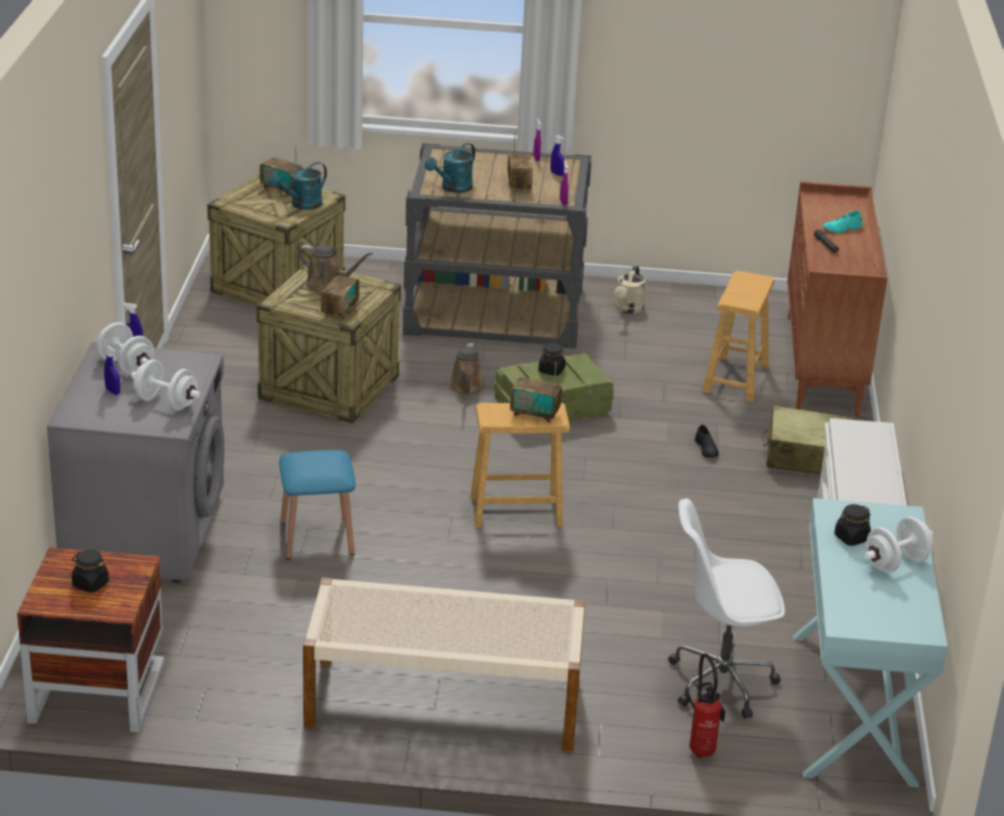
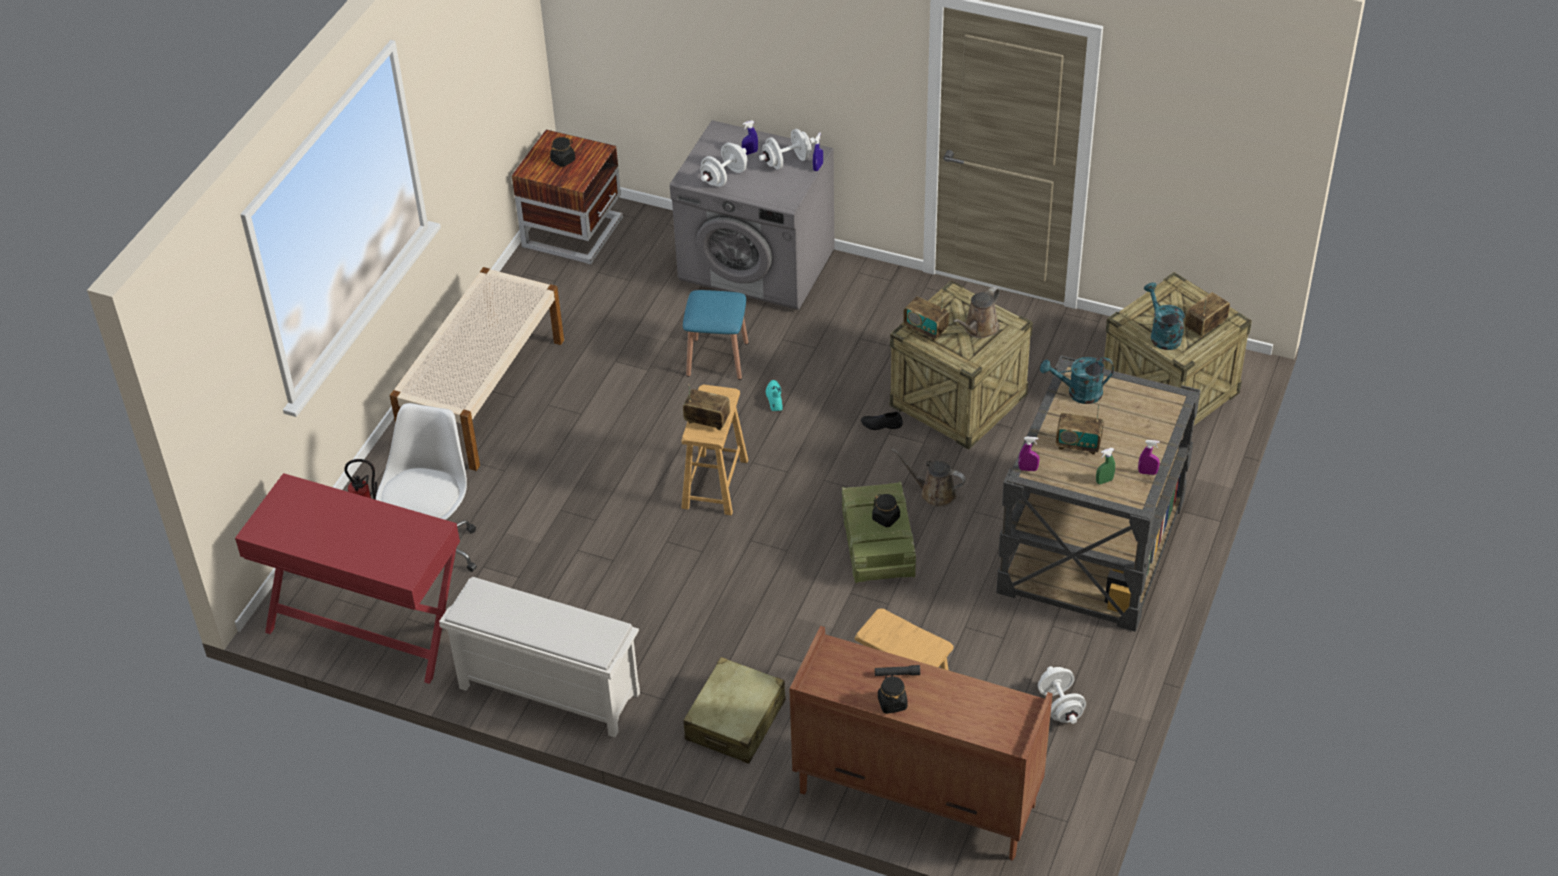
camera: 110 degrees right, 15 degrees up
turquoise watering can [425,143,475,193] -> turquoise watering can turned 60 degrees counterclockwise [1040,357,1114,404]
radio [510,362,562,423] -> radio turned 75 degrees clockwise [683,384,730,430]
blue spray bottle [551,135,565,176] -> green spray bottle [1096,448,1115,484]
beige watering can [615,265,645,314] -> none
black shoe [695,424,719,458] -> black shoe moved to [861,412,903,430]
turquoise desk [793,498,948,787] -> red desk [235,473,460,684]
turquoise shoe [823,210,862,233] -> turquoise shoe moved to [766,380,783,411]
black jar [834,504,871,546] -> black jar moved to [878,675,908,714]
white dumbbell [864,517,933,573] -> white dumbbell moved to [1038,666,1086,724]

